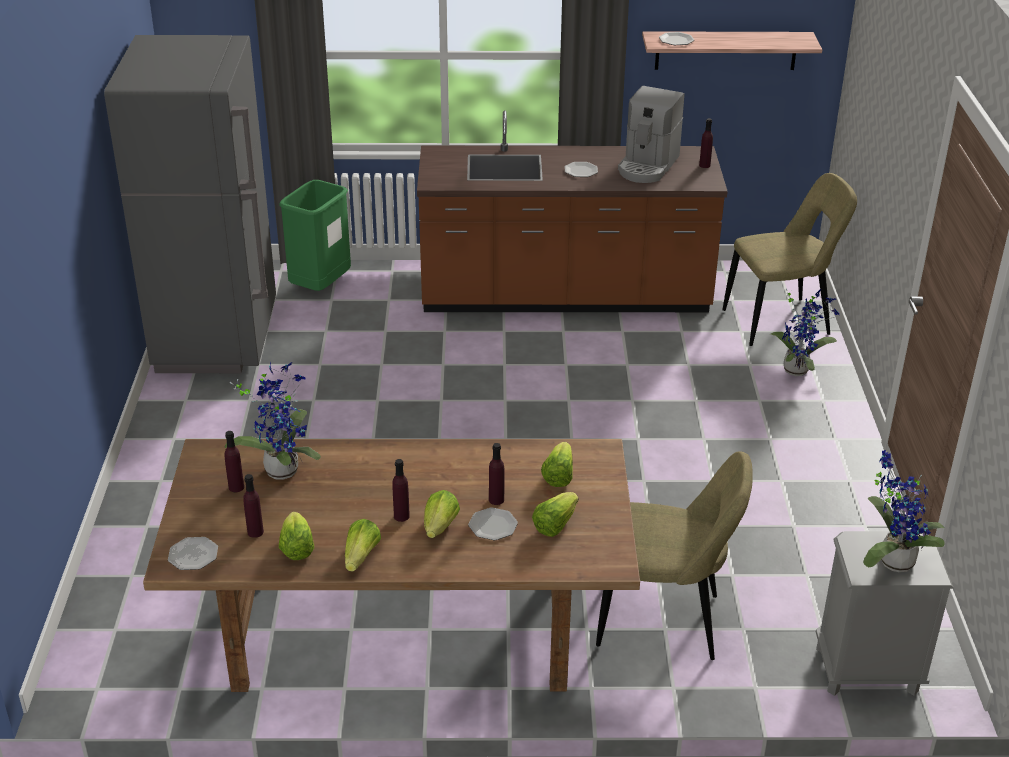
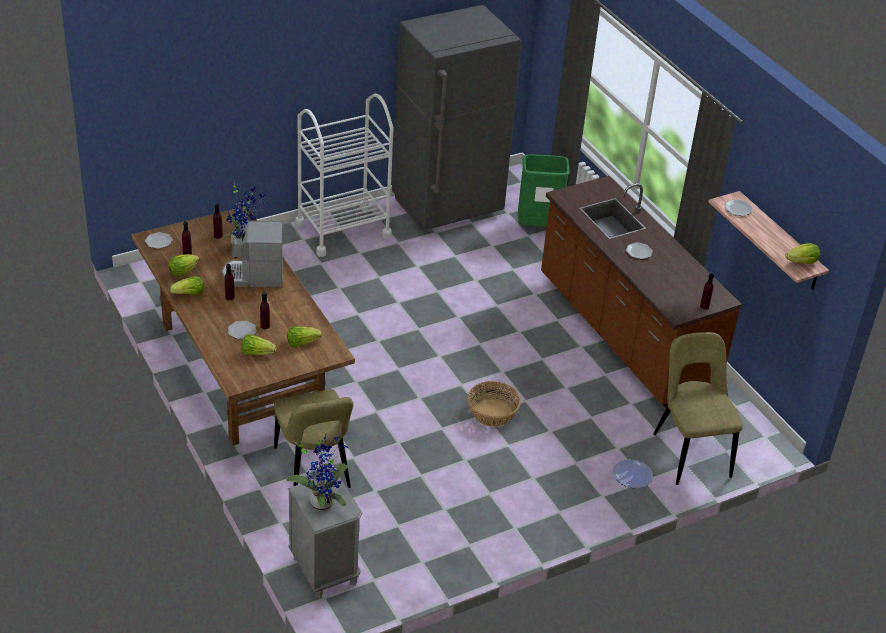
camera: 60 degrees right, 5 degrees up
lettuce [424,490,460,538] -> lettuce moved to [785,243,820,264]
coffee machine [618,86,684,183] -> coffee machine moved to [222,221,283,287]
beige chair [723,173,857,346] -> beige chair turned 150 degrees counterclockwise [653,332,743,485]
potted plant [770,288,840,376] -> plate [613,459,653,488]
none -> white cart [295,94,394,257]
none -> basket [467,381,521,427]

